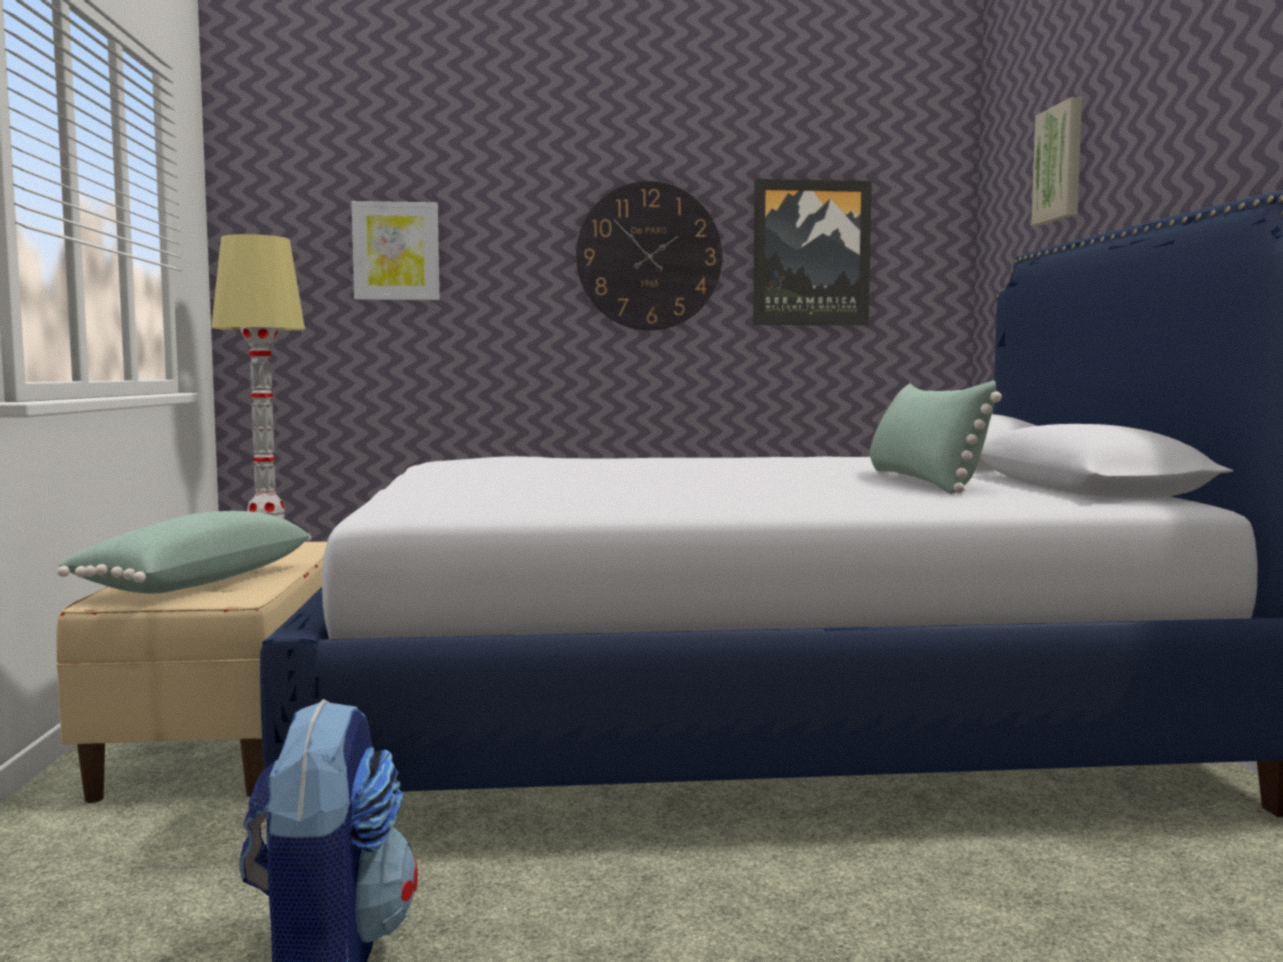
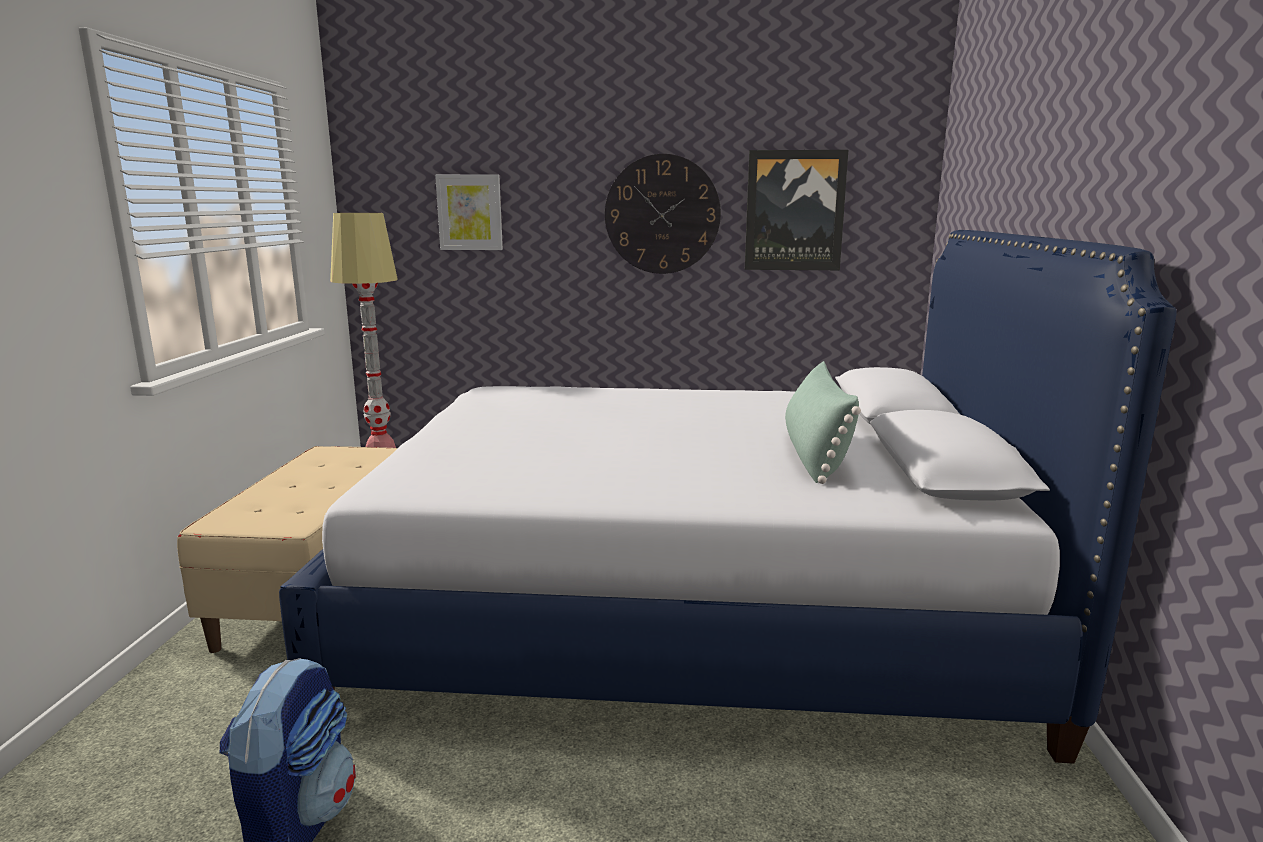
camera: 10 degrees right, 10 degrees up
green pillow [57,511,311,593] -> none
picture [1031,97,1082,225] -> none

